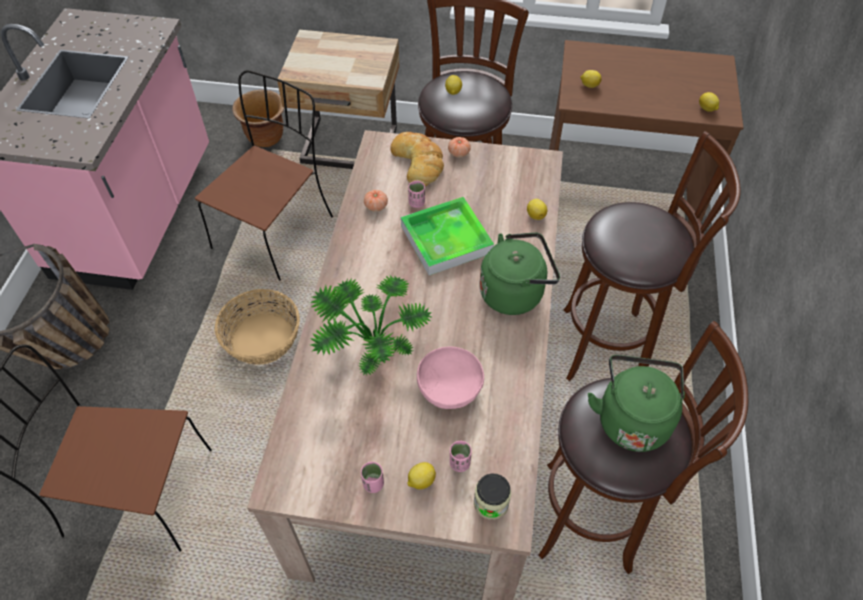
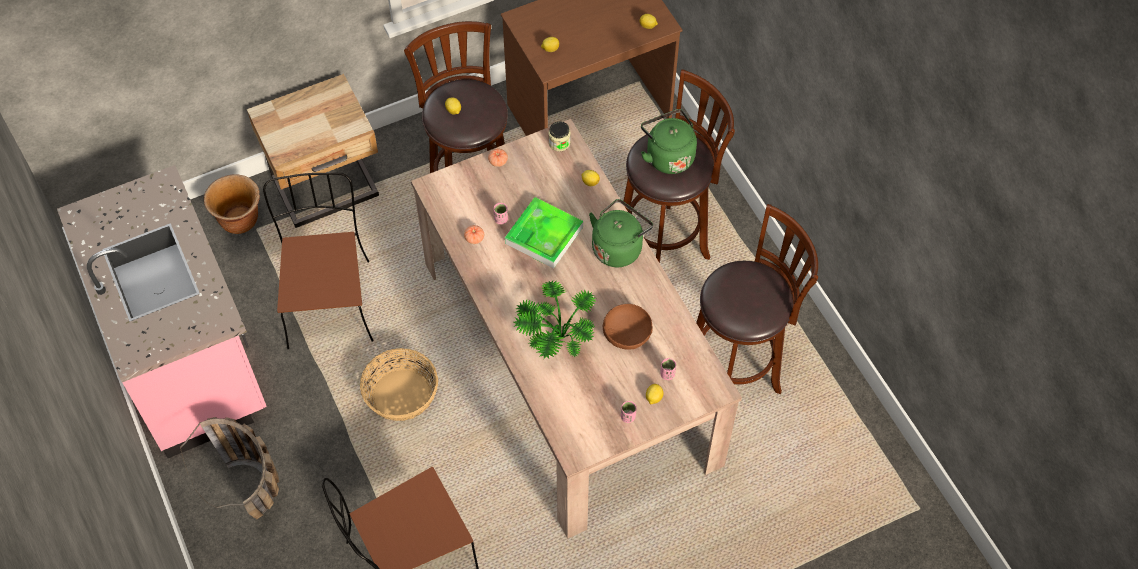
camera: 35 degrees left, 5 degrees up
bread [391,132,444,187] -> none
pink bowl [417,347,484,409] -> brown bowl [603,304,653,350]
jar [474,474,511,520] -> jar moved to [548,121,571,152]
green kettle [588,355,685,452] -> green kettle moved to [641,109,697,174]

